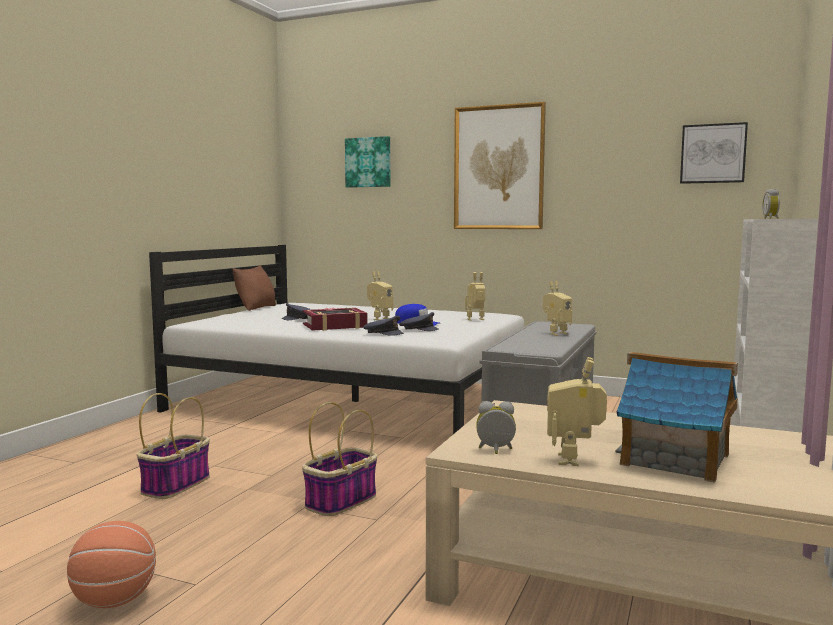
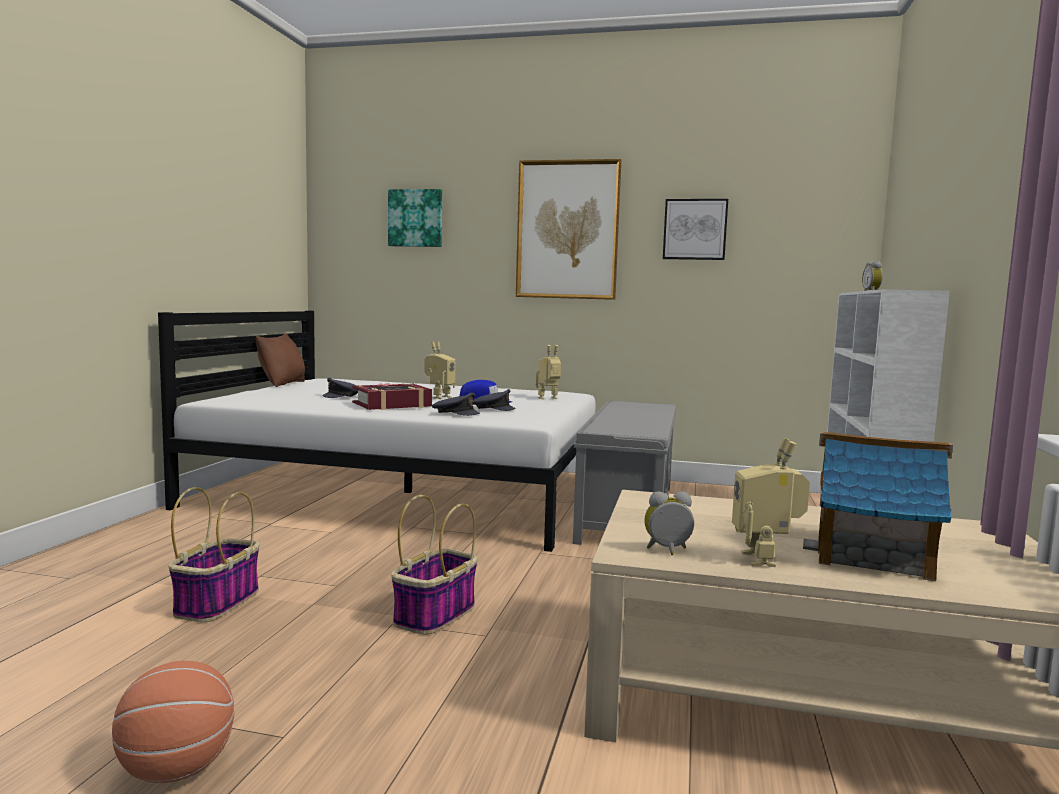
camera: 10 degrees left, 0 degrees up
toy robot [543,281,572,336] -> none
picture [680,122,748,184] -> picture moved to [663,199,728,260]

